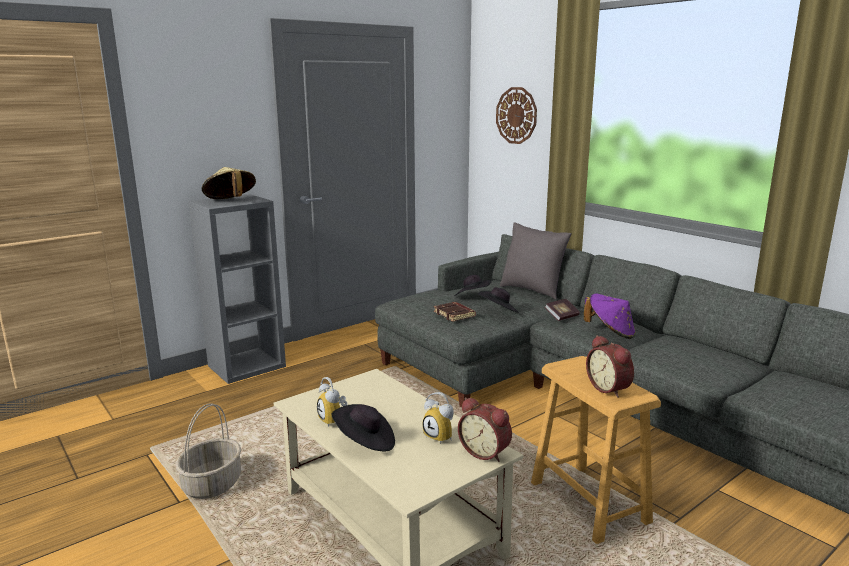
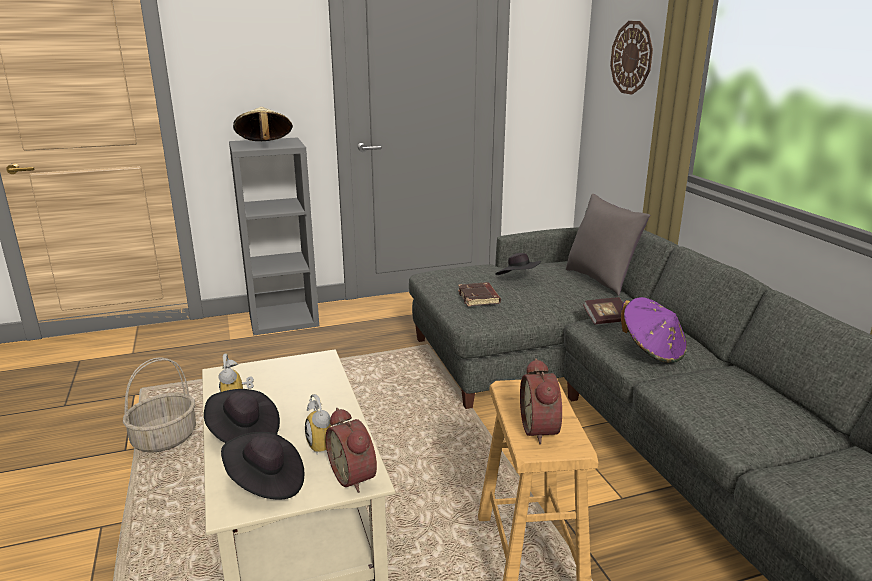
camera: 20 degrees right, 5 degrees up
black hat [478,287,519,313] -> black hat moved to [221,432,304,500]

